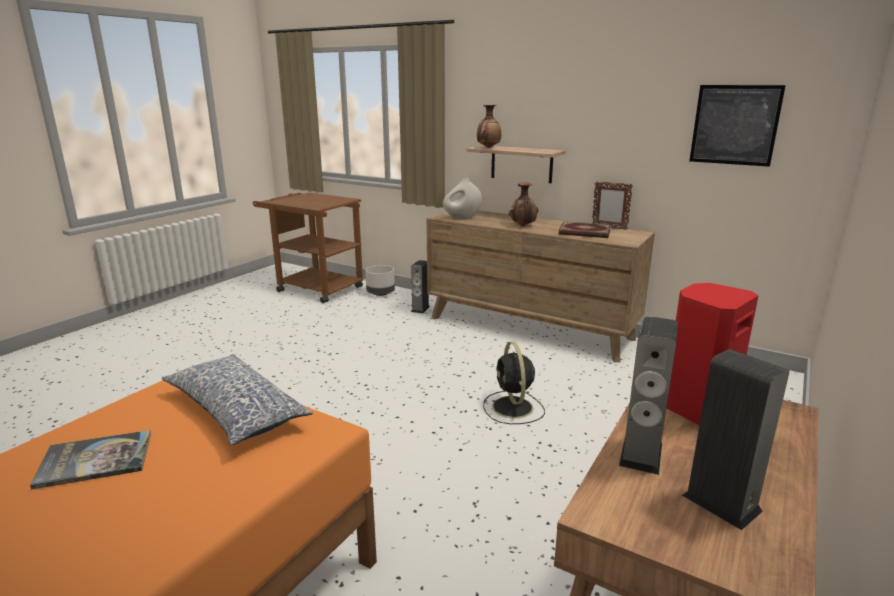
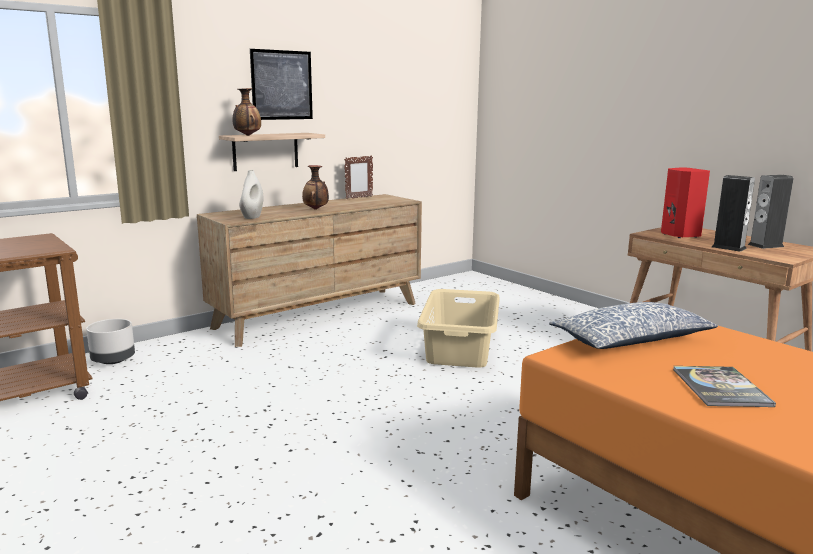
camera: 70 degrees left, 5 degrees down
speaker [411,260,430,313] -> none
black fan [483,342,545,424] -> beige laundry basket [417,289,500,368]
book [559,221,611,238] -> none
picture [689,85,786,167] -> picture moved to [250,49,313,120]

